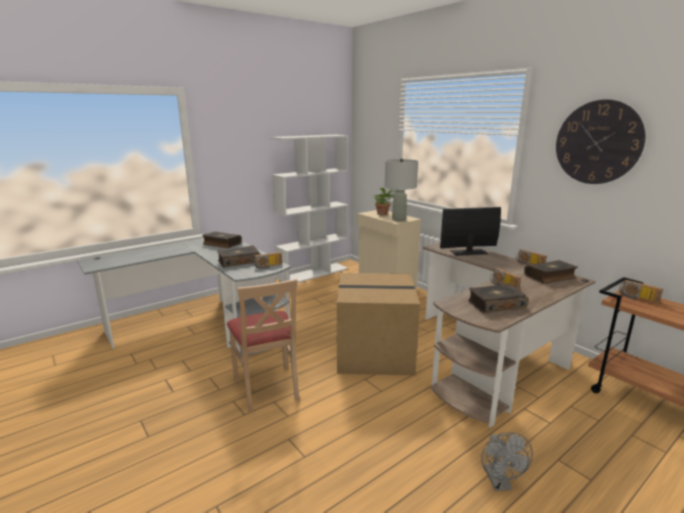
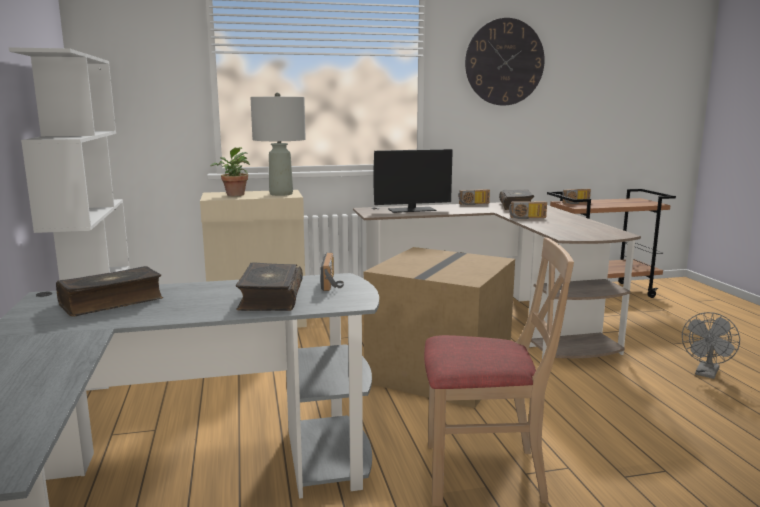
camera: 65 degrees left, 5 degrees down
monitor [440,207,501,256] -> monitor turned 120 degrees counterclockwise [374,149,453,213]
book [467,283,529,313] -> none
grey fan [481,432,533,491] -> grey fan turned 105 degrees clockwise [682,312,740,379]

